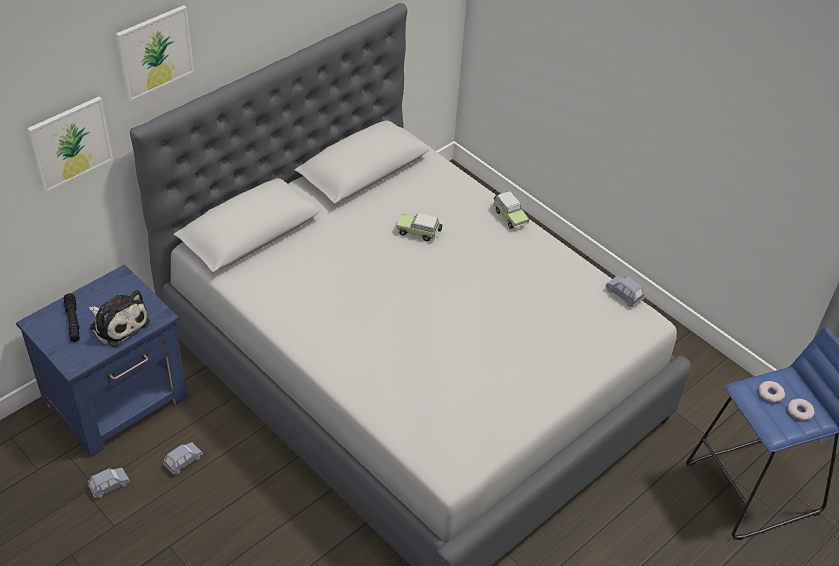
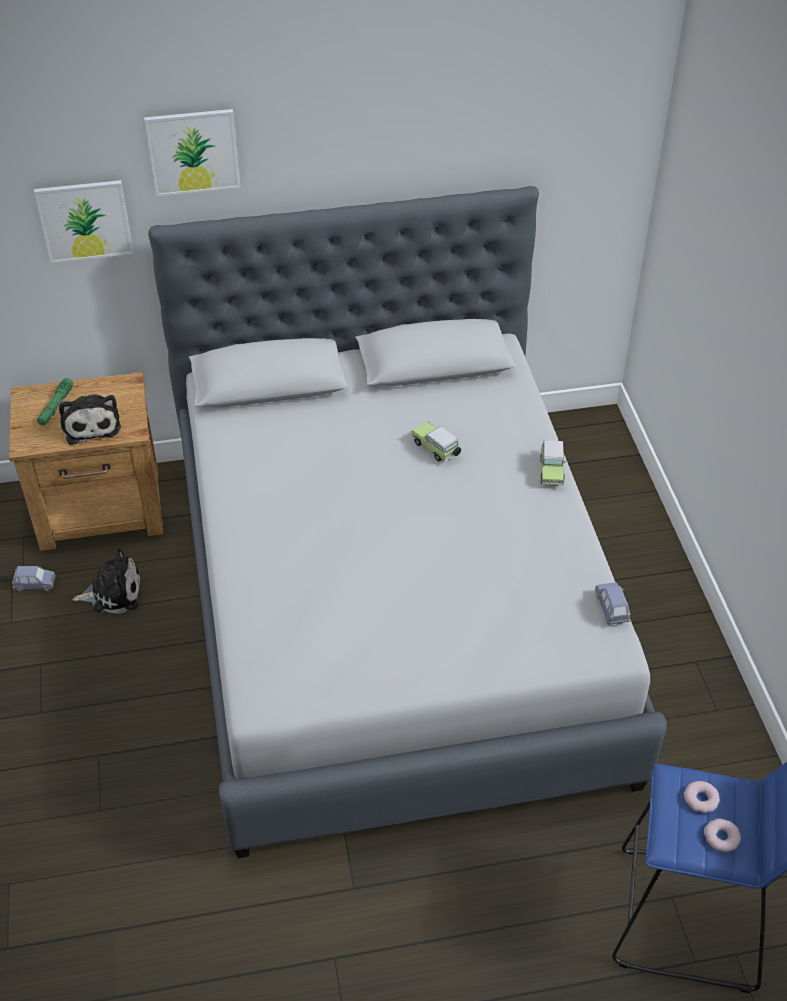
camera: 35 degrees right, 0 degrees up
blue nightstand [16,264,188,457] -> brown nightstand [9,372,164,551]
black flashlight [64,293,80,342] -> green flashlight [37,378,73,426]
blue toy car [163,442,203,475] -> plush toy [72,548,141,614]

